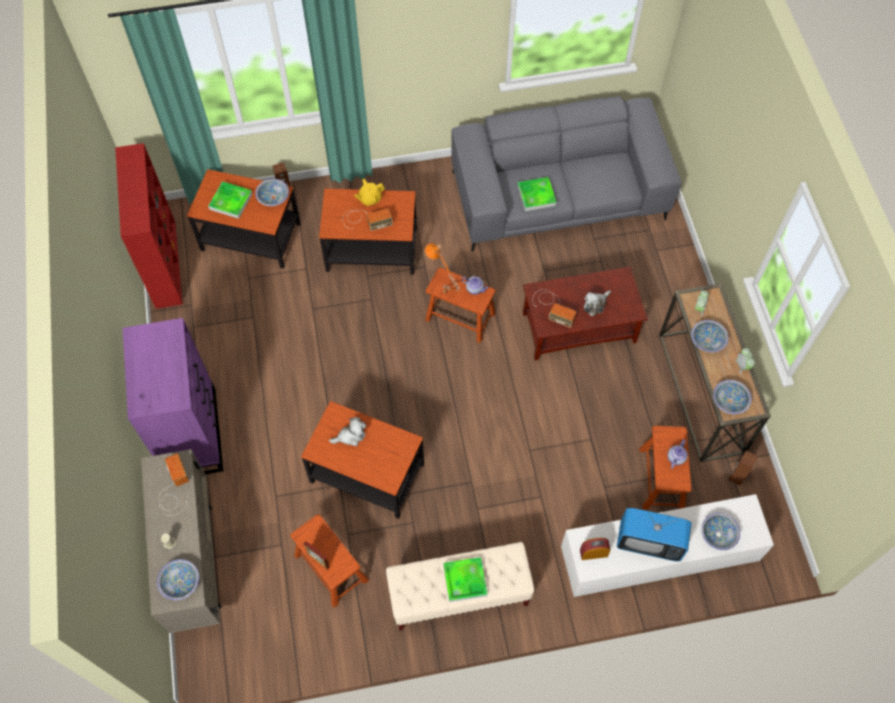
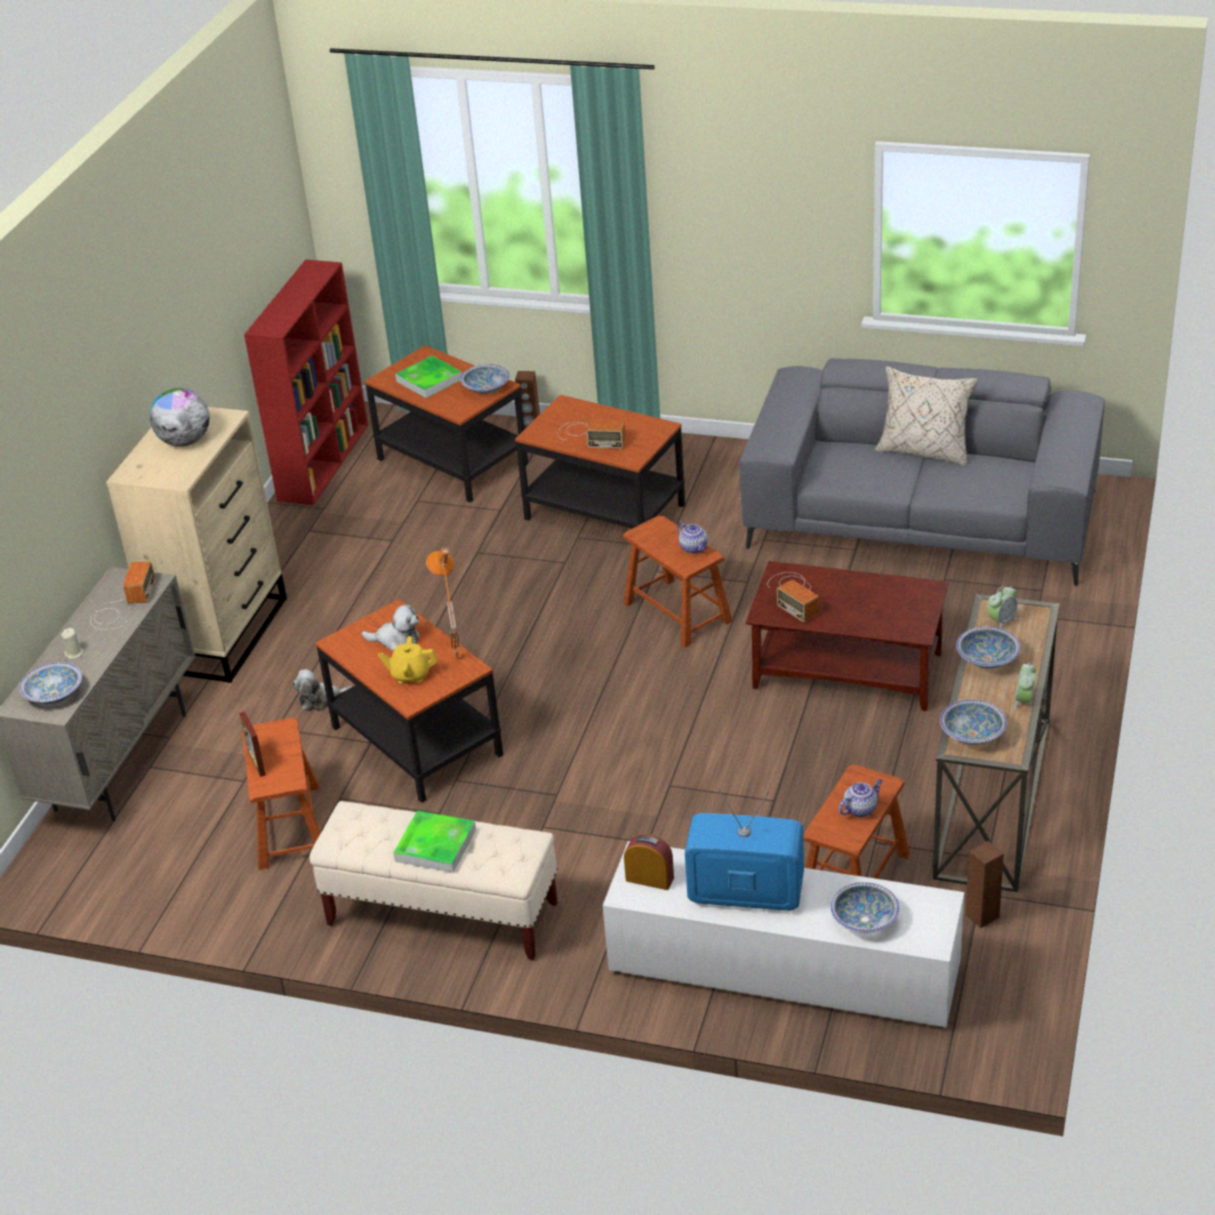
camera: 30 degrees right, 25 degrees down
purple dresser [123,318,224,474] -> beige dresser [106,407,287,683]
yellow teapot [354,179,385,206] -> yellow teapot moved to [378,636,437,683]
orange table lamp [425,243,460,294] -> orange table lamp moved to [426,547,459,661]
tray [518,177,557,211] -> none
plush toy [584,290,611,316] -> plush toy moved to [292,669,352,711]
television [617,508,692,561] -> television turned 150 degrees clockwise [685,789,804,911]
none -> globe [150,388,210,447]
none -> beige pillow [875,366,978,467]

